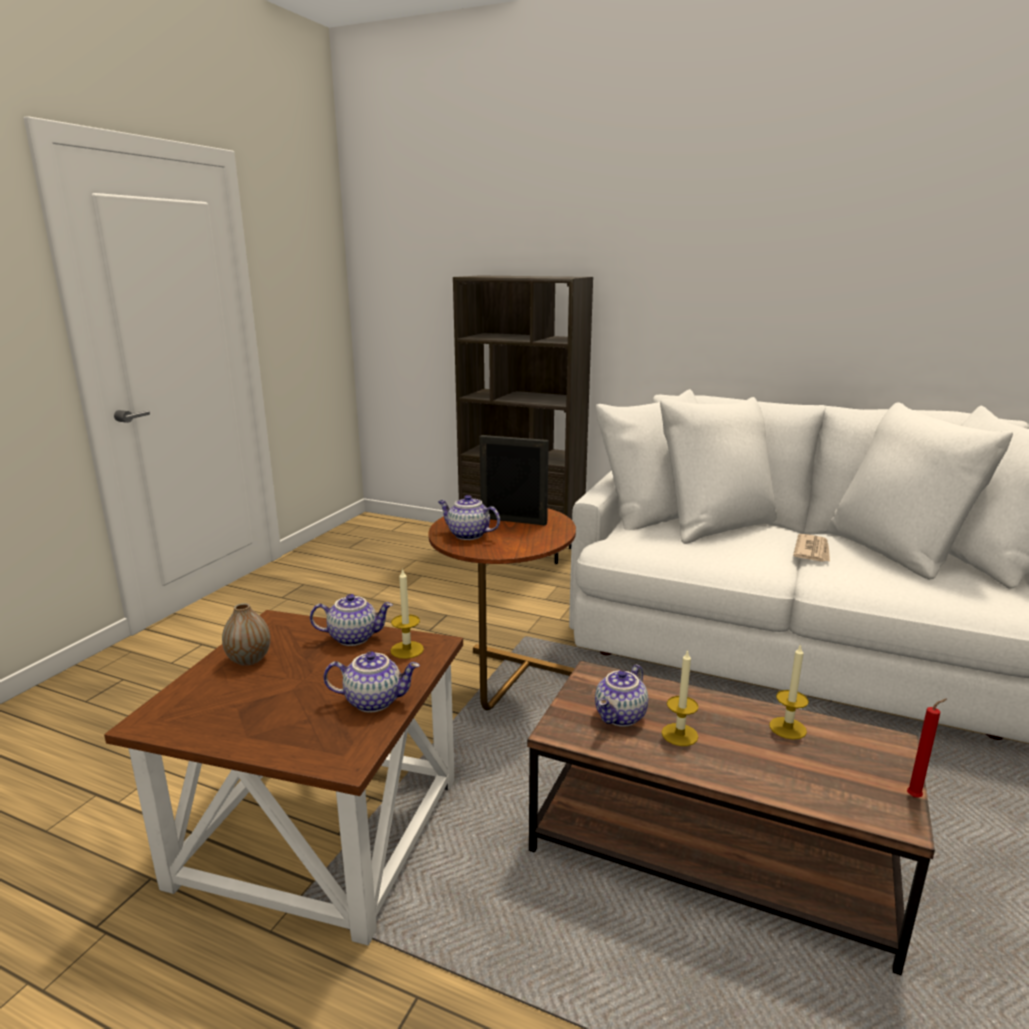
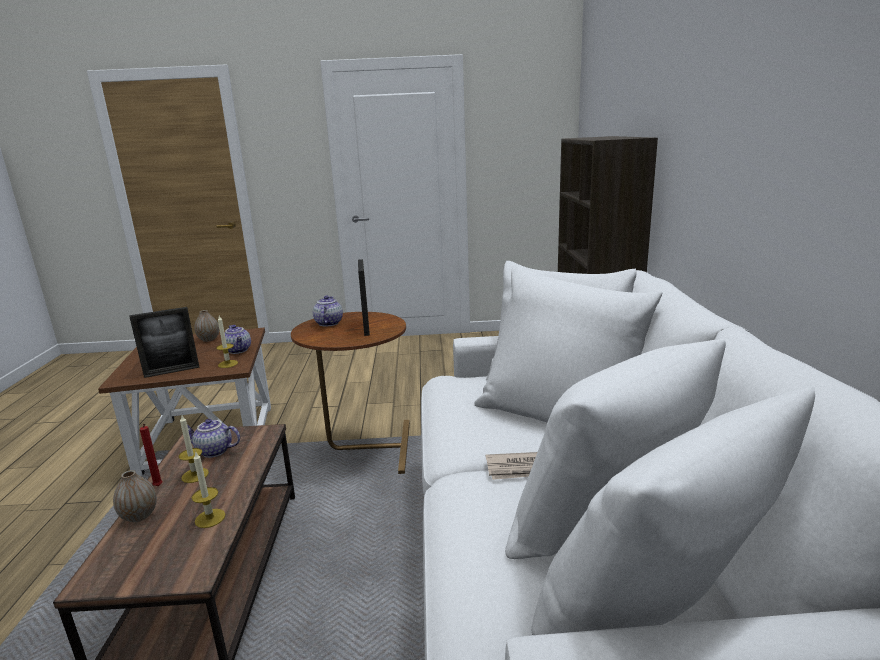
camera: 65 degrees right, 0 degrees up
teapot [324,651,420,712] -> picture frame [129,307,199,378]
red candle [907,699,947,798] -> red candle moved to [140,424,163,486]
none -> vase [113,470,157,522]

